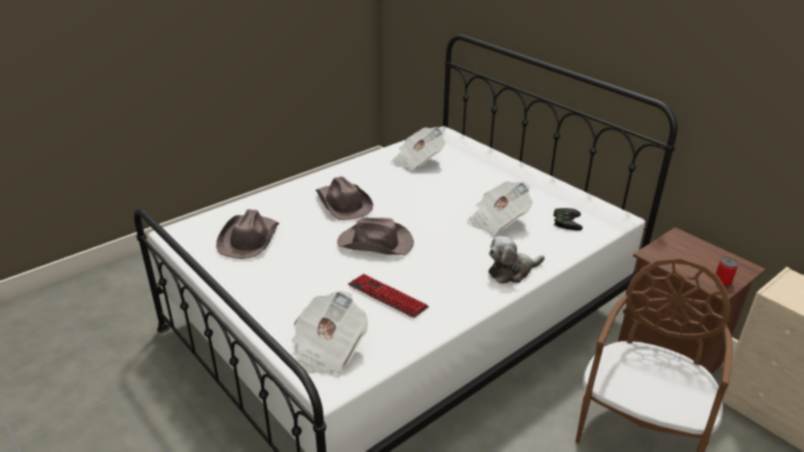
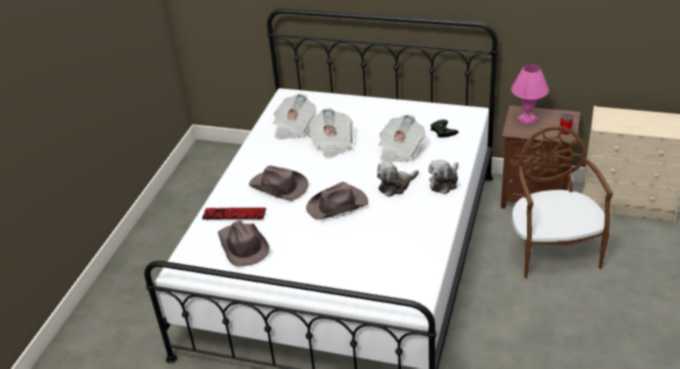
camera: 30 degrees left, 5 degrees up
newspaper [292,291,368,374] -> newspaper moved to [308,108,353,159]
keyboard [348,274,429,318] -> keyboard moved to [202,207,266,220]
none -> plush toy [377,161,419,197]
none -> pink table lamp [511,64,549,125]

